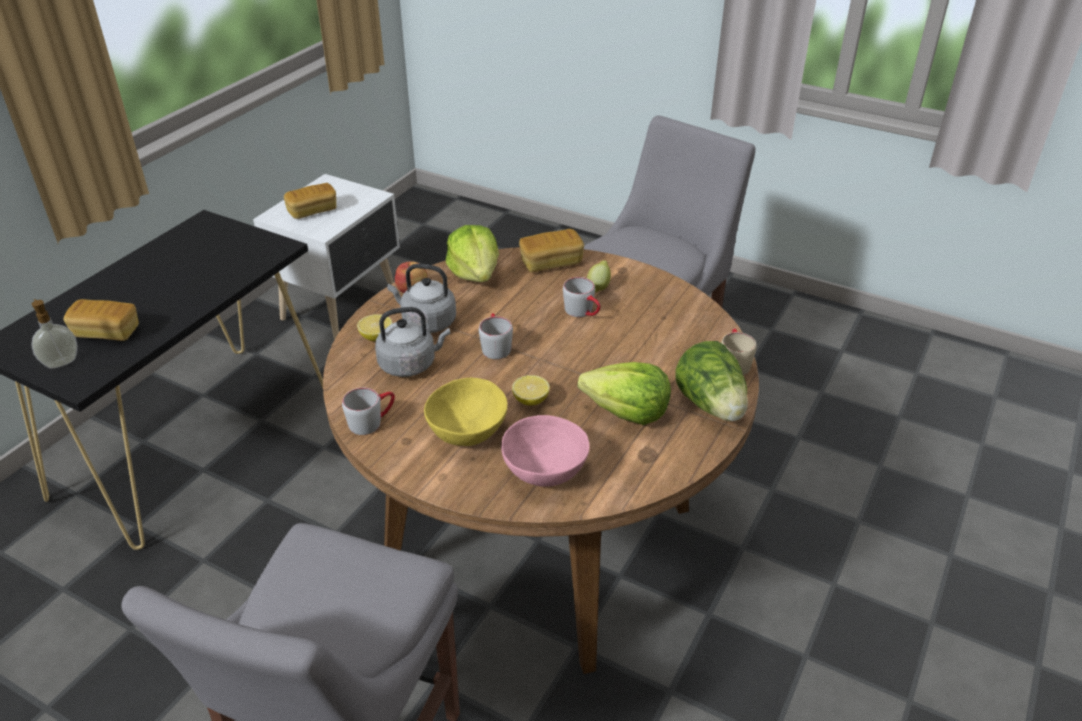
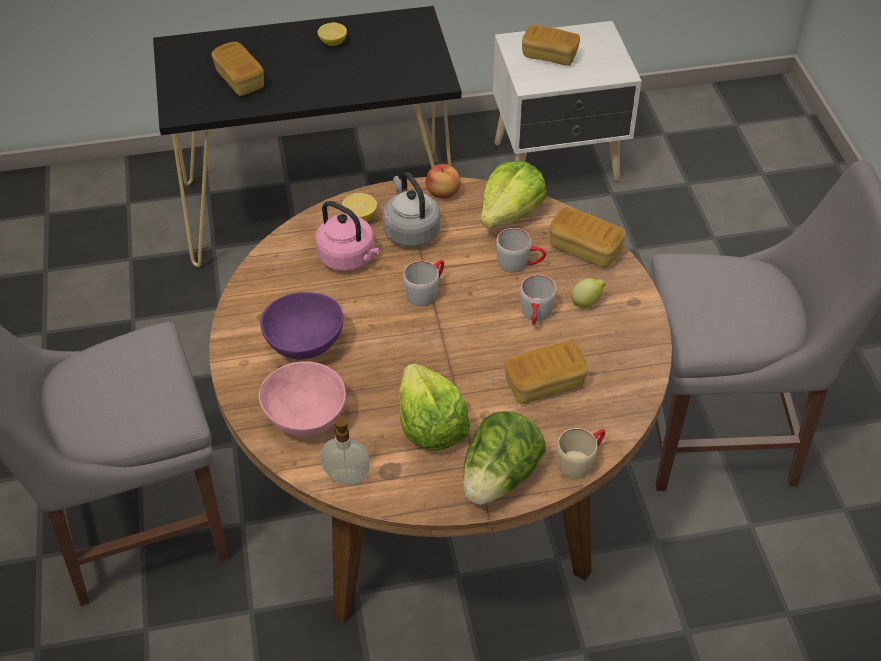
camera: 50 degrees right, 10 degrees up
soap dispenser [31,299,78,369] -> soap dispenser moved to [320,409,370,484]
grey mug [342,388,395,435] -> grey mug moved to [496,228,546,272]
grey kettle [375,307,450,377] -> pink kettle [315,201,380,271]
yellow bowl [424,378,507,446] -> purple bowl [260,292,343,360]
lemon [512,375,550,405] -> lemon moved to [318,23,347,46]
none -> bread [505,341,588,404]

